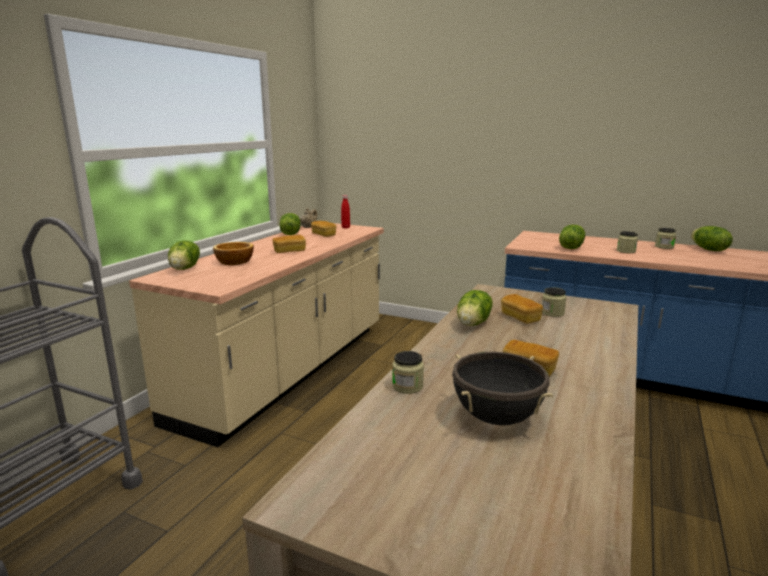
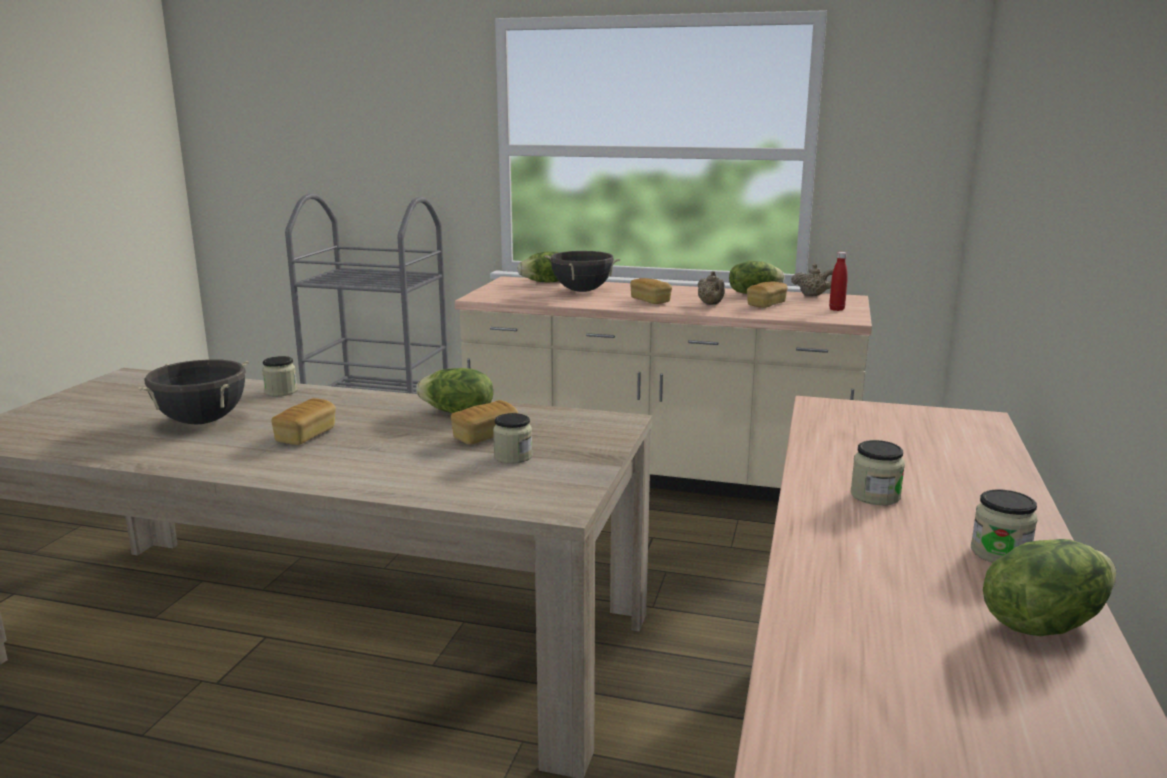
camera: 80 degrees right, 0 degrees up
bowl [213,242,254,265] -> black cooking pot [545,251,620,292]
lettuce [559,225,585,249] -> none
none -> beige teapot [698,271,725,305]

